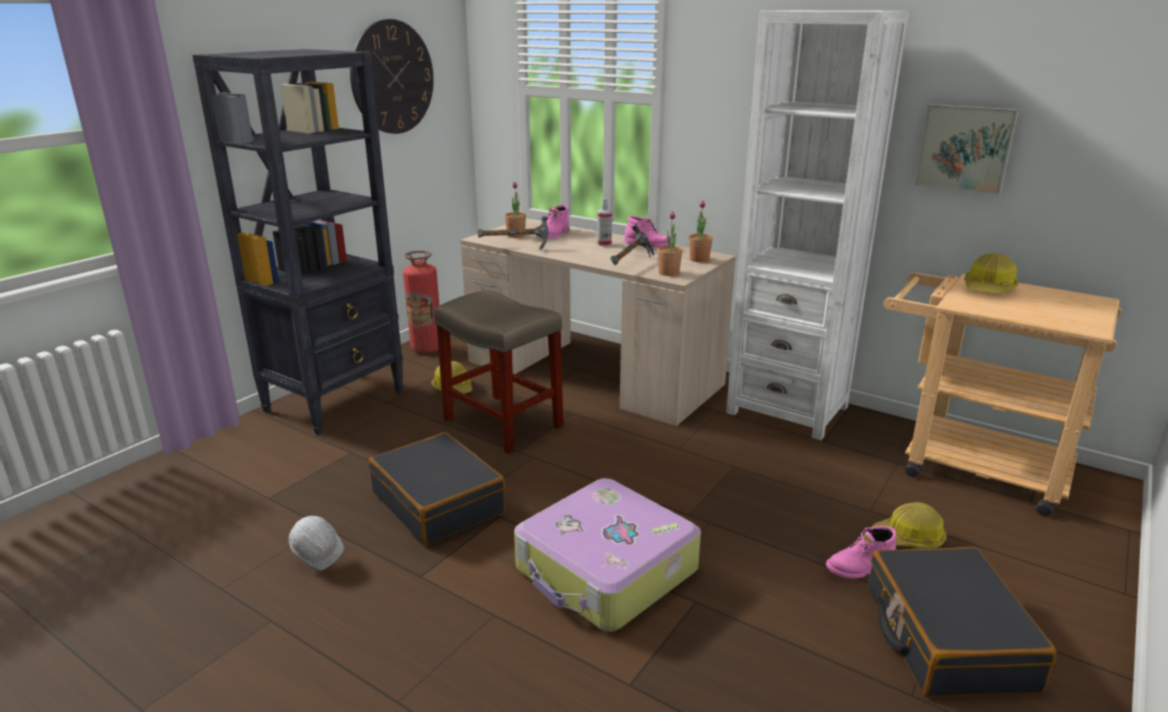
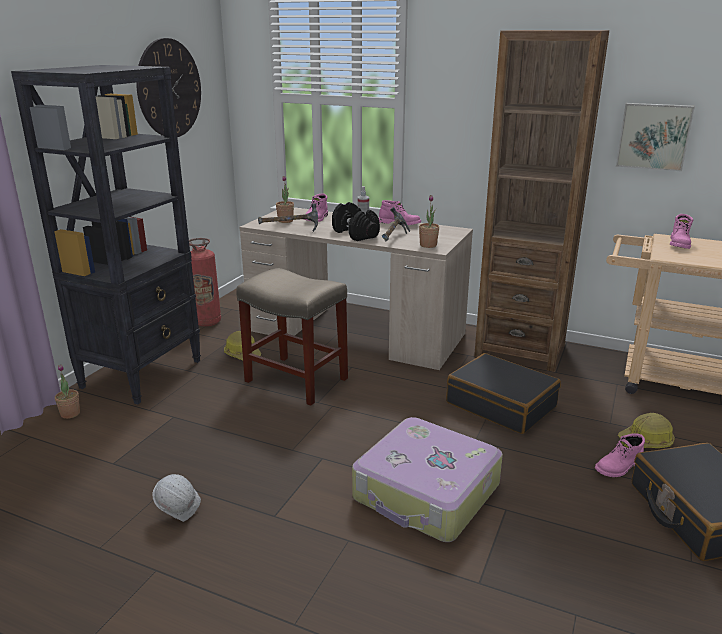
camera: 10 degrees left, 0 degrees up
black suitcase [369,432,506,546] -> black suitcase moved to [446,353,561,434]
potted plant [689,200,713,262] -> potted plant moved to [55,364,80,419]
white bookcase [726,10,909,440] -> brown bookcase [474,30,609,372]
hard hat [964,253,1019,294] -> pink boot [670,214,693,249]
none -> black dumbbell [332,202,380,241]

